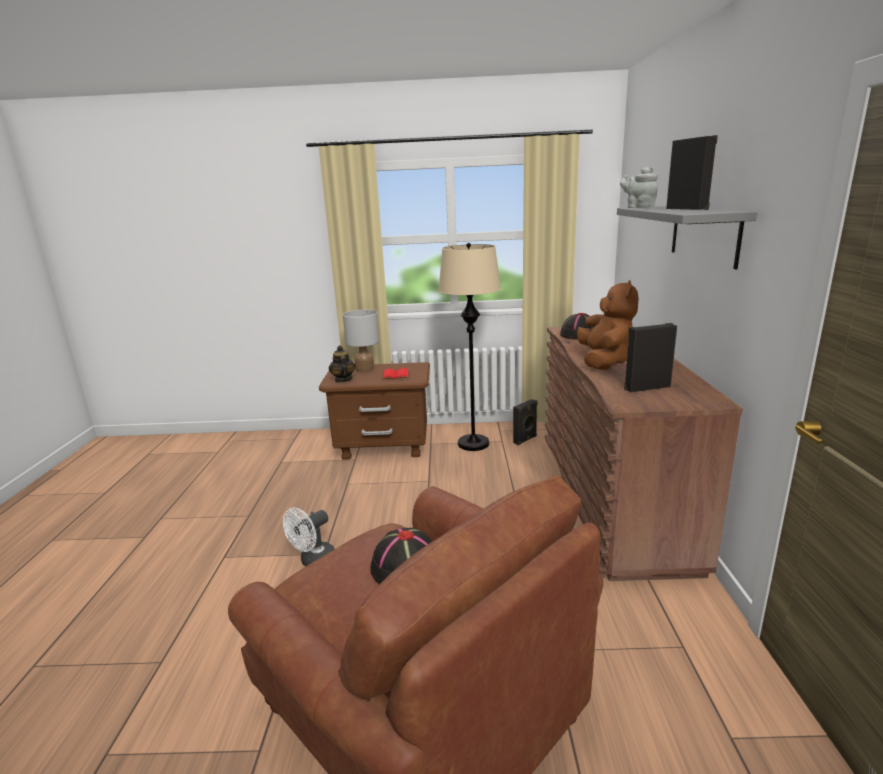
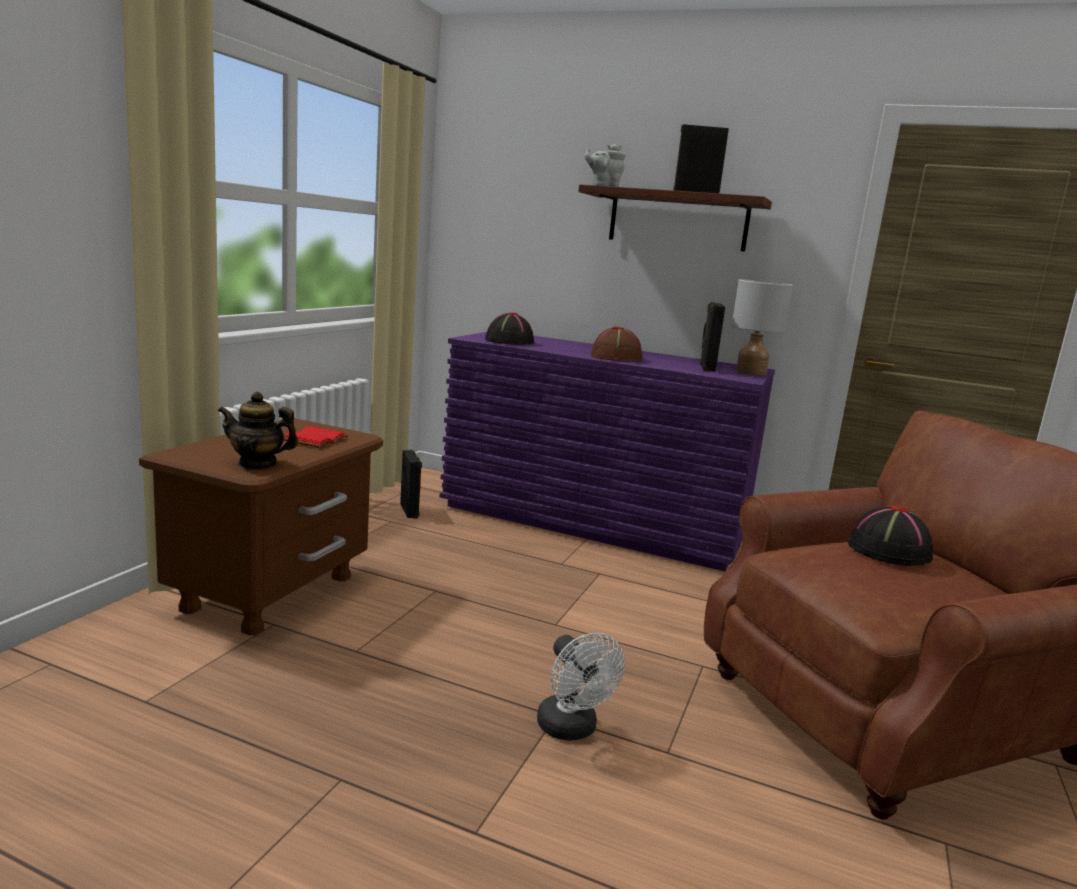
camera: 70 degrees left, 5 degrees down
grey table lamp [343,310,379,372] -> grey table lamp moved to [732,279,793,375]
beige floor lamp [438,243,501,451] -> none
brown dresser [545,327,743,581] -> purple dresser [439,332,775,571]
brown plush toy [577,280,638,370] -> brown hat [591,326,643,361]
grey shelf [617,206,757,269] -> brown shelf [578,184,772,252]

